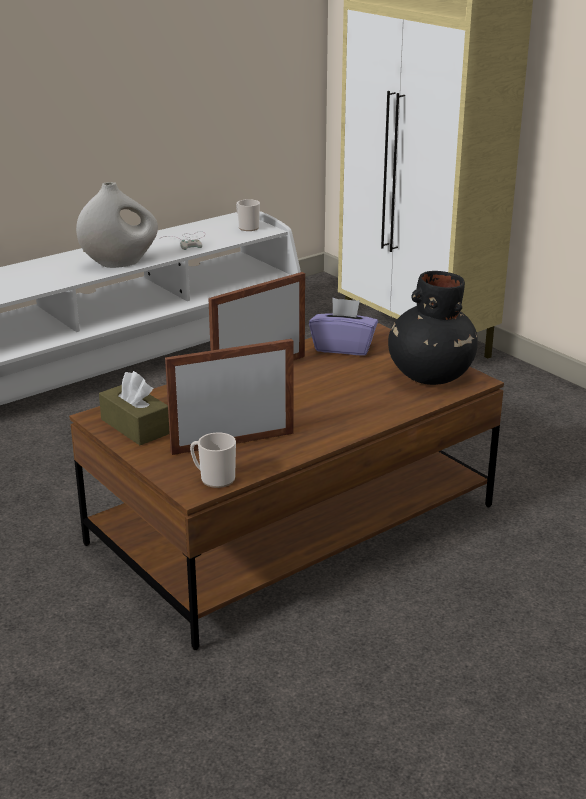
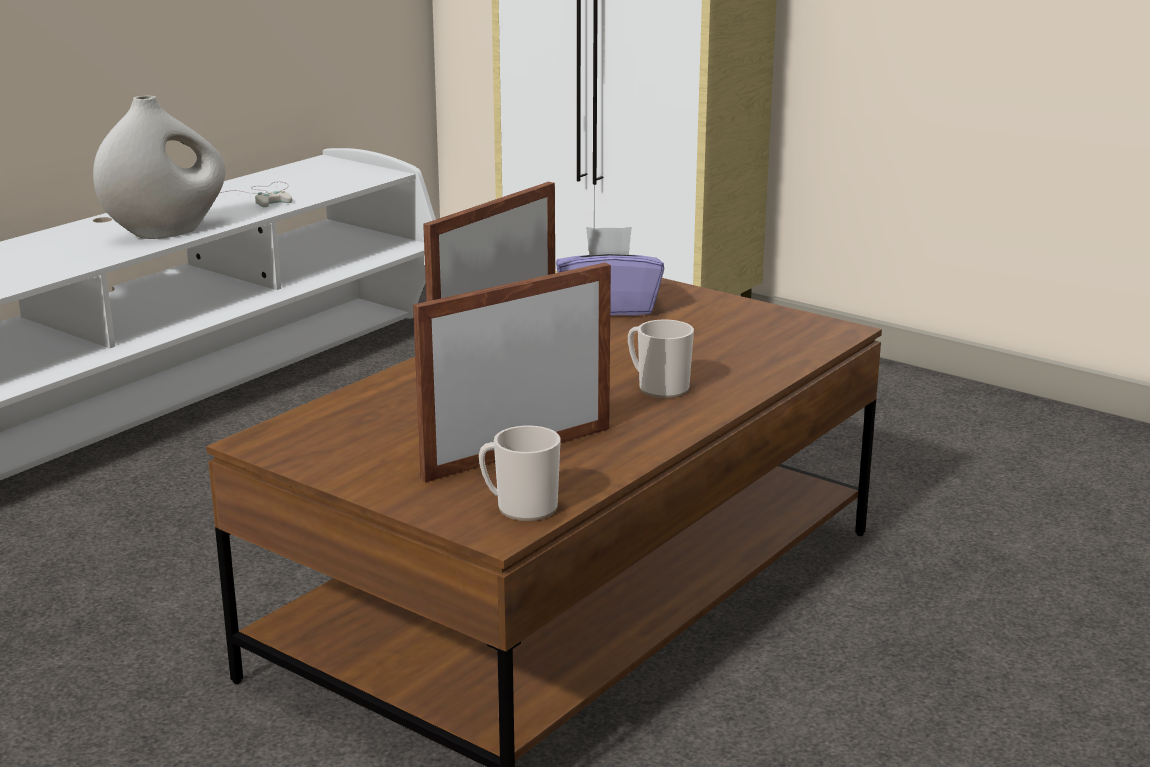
camera: 15 degrees left, 5 degrees down
brown tissue box [99,371,170,445] -> none
mug [236,199,260,231] -> mug moved to [628,319,694,398]
black vase [388,271,478,385] -> none

